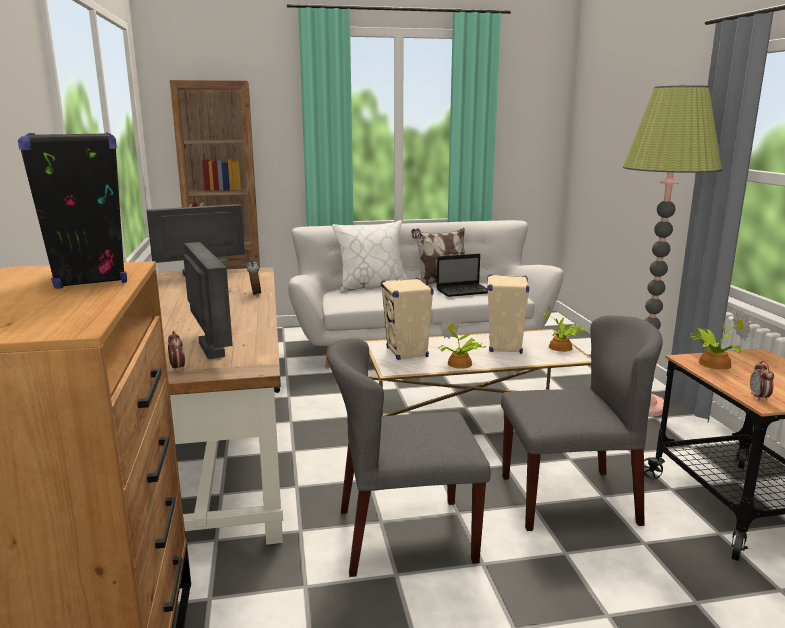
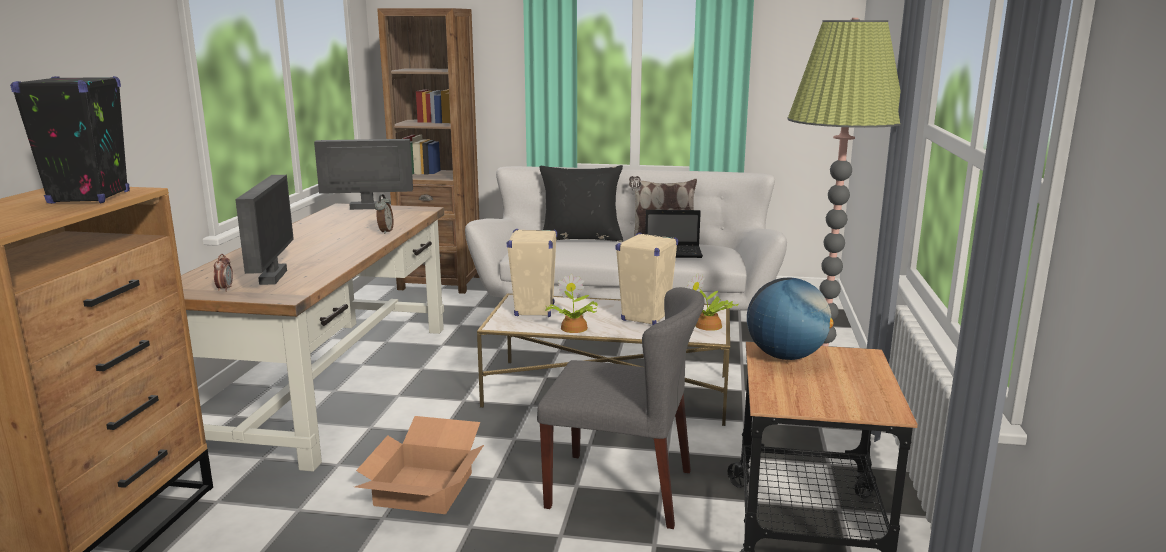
camera: 20 degrees right, 0 degrees up
grey chair [327,338,491,577] -> cardboard box [355,416,484,514]
white pillow [332,220,408,293] -> black pillow [539,165,623,242]
potted plant [690,310,751,370] -> globe [747,277,833,360]
alarm clock [750,361,774,401] -> none

